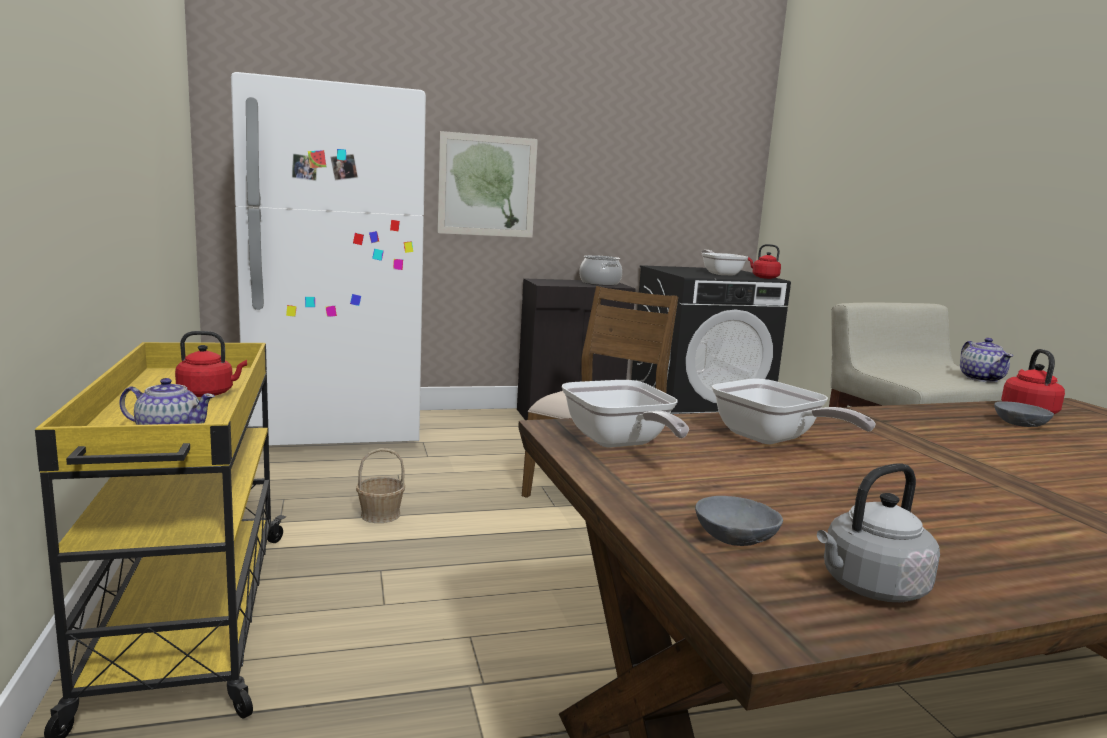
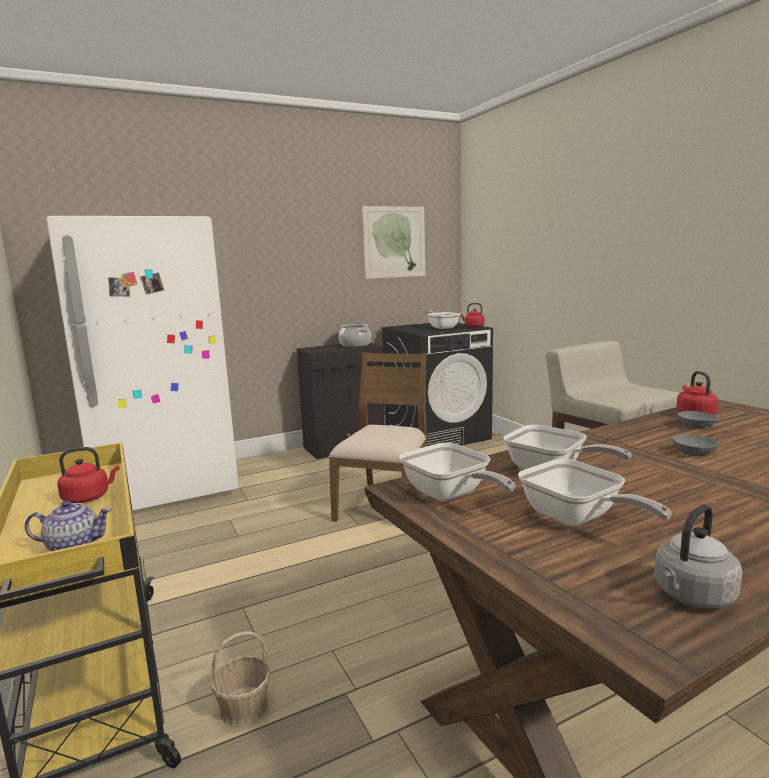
camera: 10 degrees left, 0 degrees up
basket [356,448,405,523] -> basket moved to [211,631,271,727]
picture [437,131,538,238] -> picture moved to [362,206,425,279]
grey bowl [695,496,783,546] -> grey bowl moved to [673,435,720,456]
teapot [960,338,1013,383] -> none
none -> frying pan [518,459,671,527]

